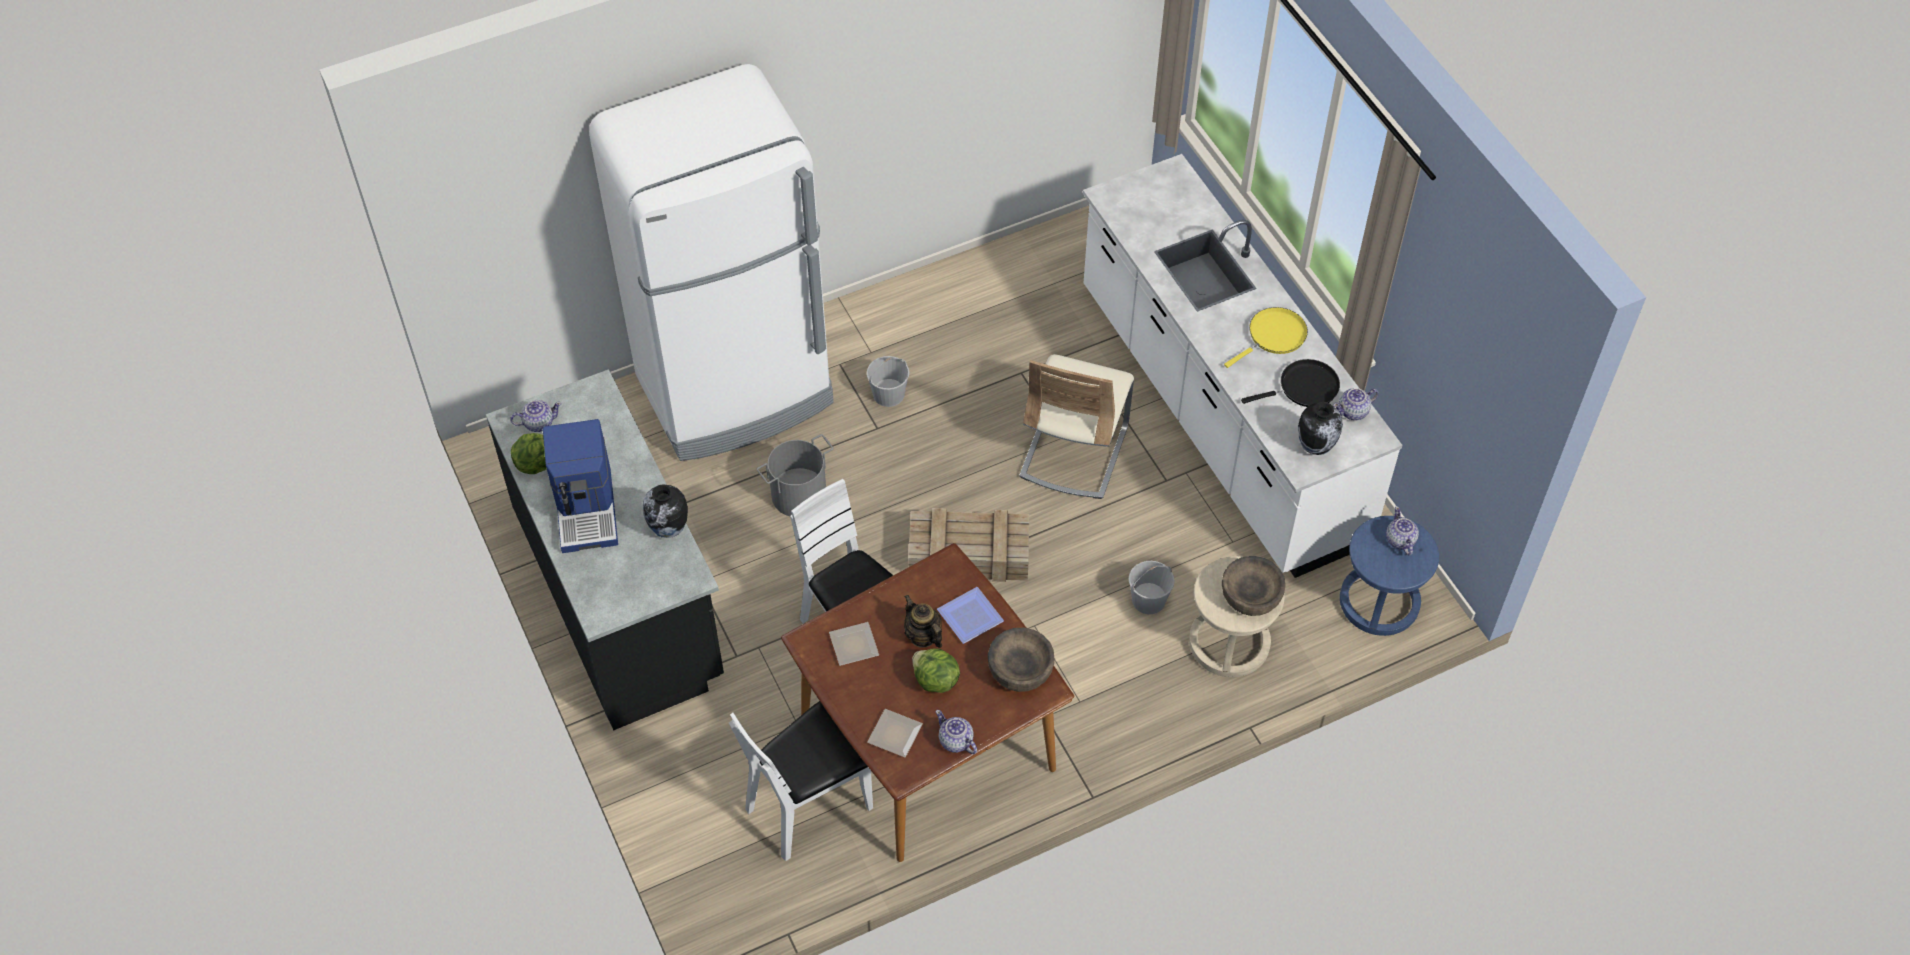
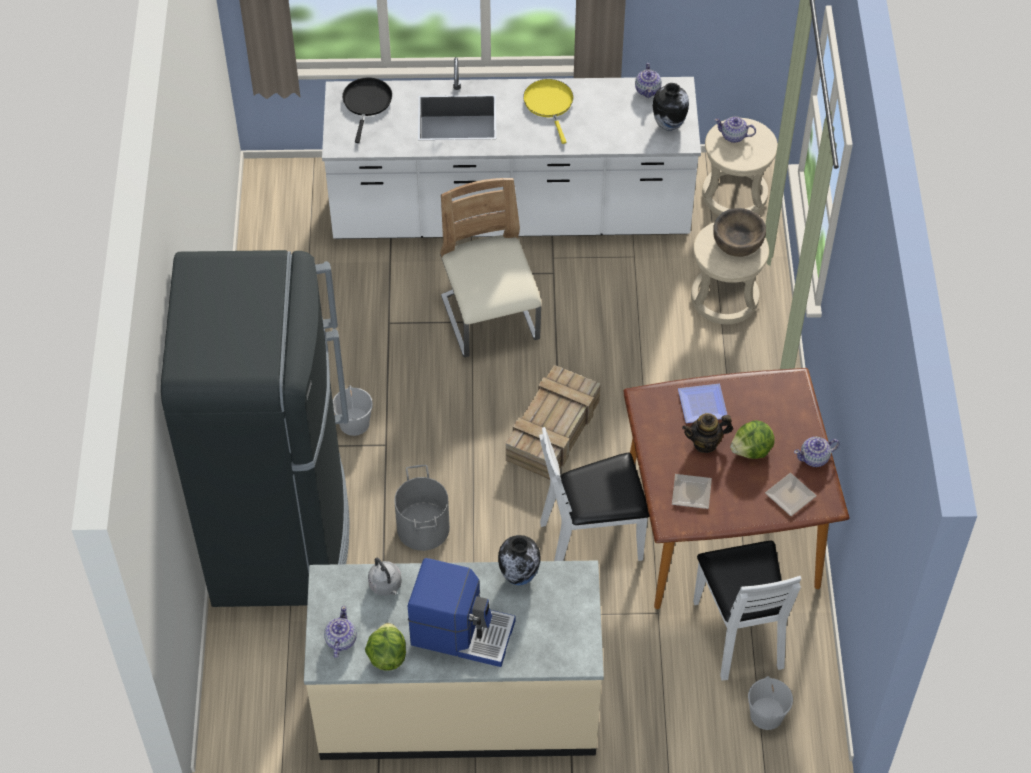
camera: 65 degrees left, 0 degrees up
black counter [486,369,724,730] -> beige counter [304,560,604,760]
white fridge [589,64,834,461] -> black fridge [161,250,350,607]
brown bowl [988,628,1055,692] -> none
beige chair [1019,354,1134,499] -> beige chair turned 150 degrees counterclockwise [440,178,541,358]
white bucket [1129,561,1175,614] -> white bucket moved to [748,676,793,730]
black frying pan [1241,359,1340,407] -> black frying pan moved to [342,77,392,143]
blue stool [1340,516,1439,636] -> beige stool [702,118,778,215]
none -> grey kettle [368,558,402,596]

